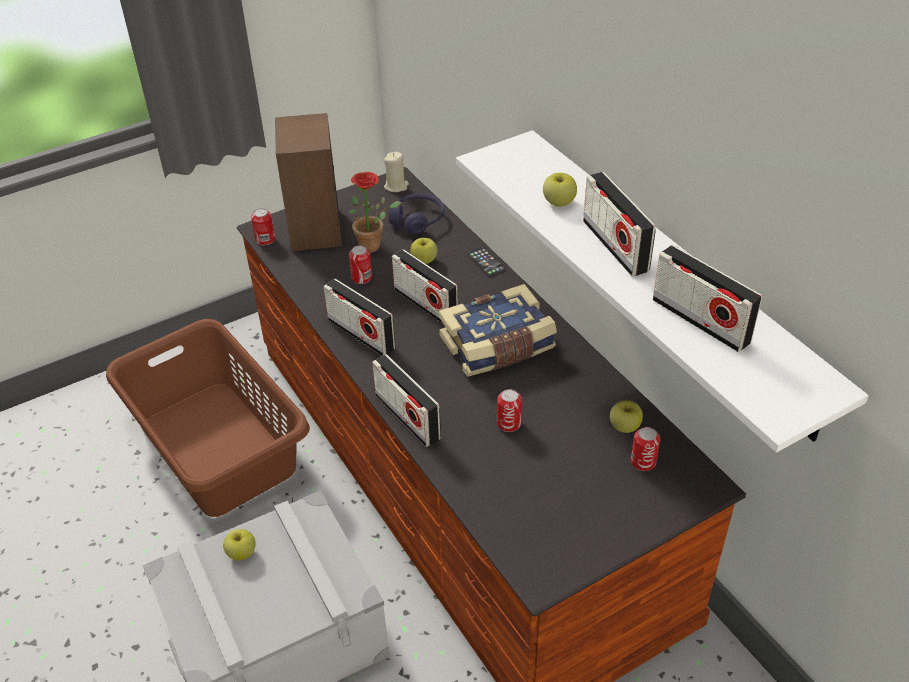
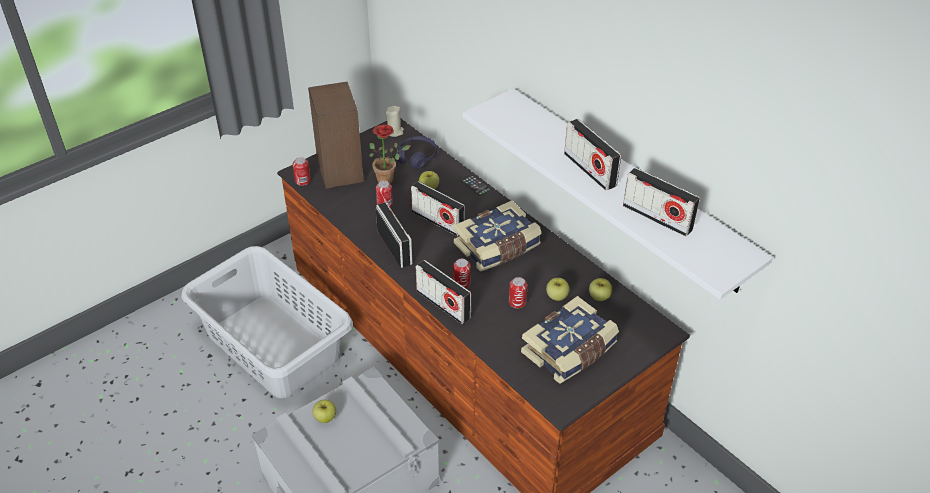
camera: 10 degrees left, 0 degrees up
brown laundry basket [106,319,310,517] -> grey laundry basket [181,246,353,398]
radio [324,279,395,356] -> radio turned 150 degrees counterclockwise [376,202,412,268]
apple [543,173,577,207] -> apple moved to [546,278,570,301]
can [631,427,660,471] -> can moved to [453,259,471,288]
none -> book [521,296,619,384]

